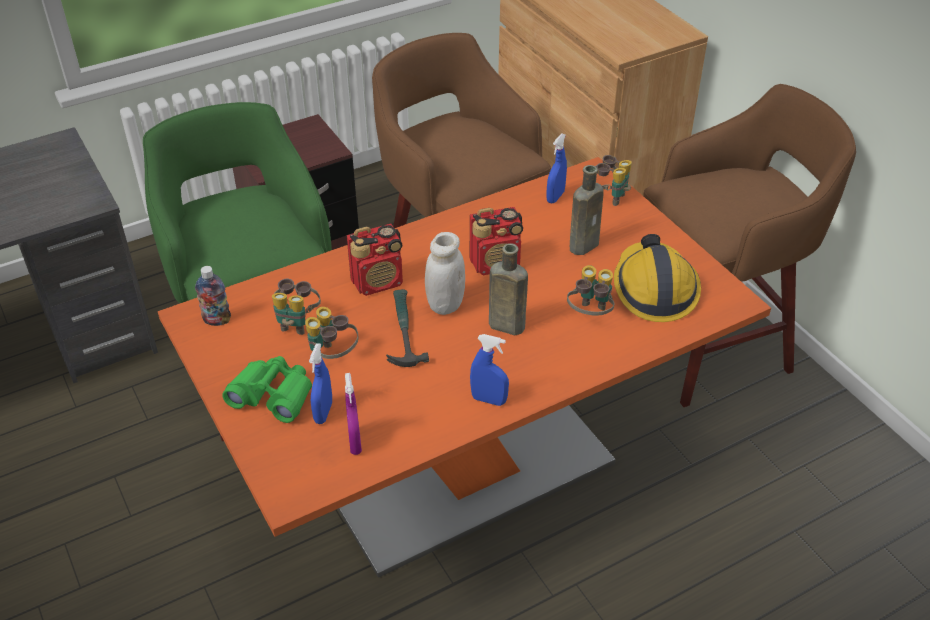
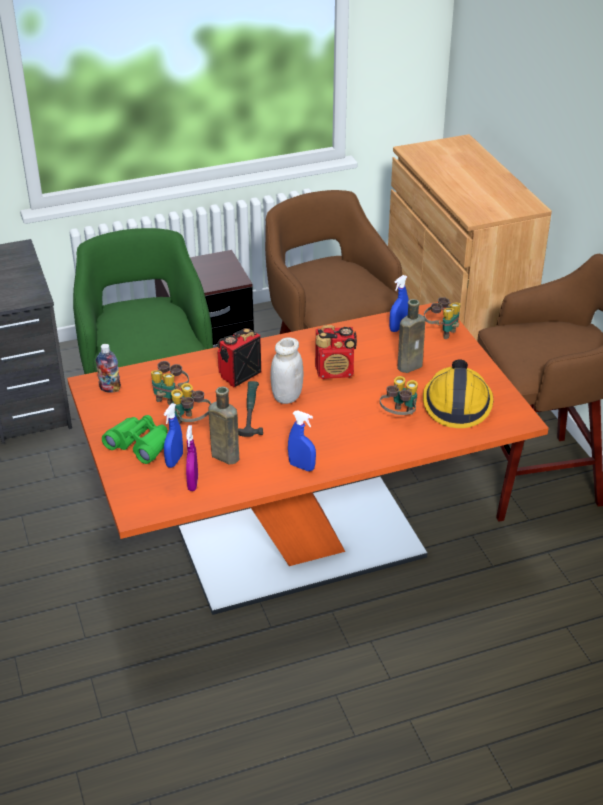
camera: 10 degrees right, 5 degrees down
radio [347,224,403,296] -> radio turned 150 degrees clockwise [217,328,261,387]
brown bottle [489,243,528,335] -> brown bottle moved to [209,387,239,464]

